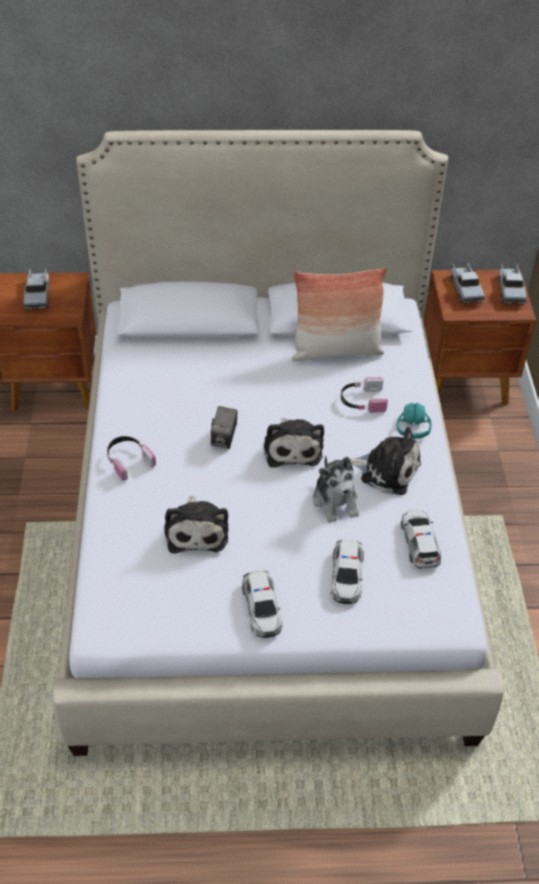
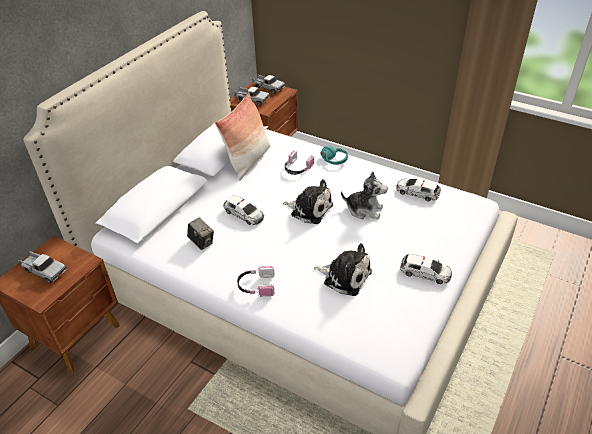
camera: 55 degrees left, 5 degrees down
camera [211,406,237,449] -> camera moved to [187,218,214,250]
toy car [331,540,364,604] -> toy car moved to [223,195,264,225]
plush toy [349,427,421,495] -> none

